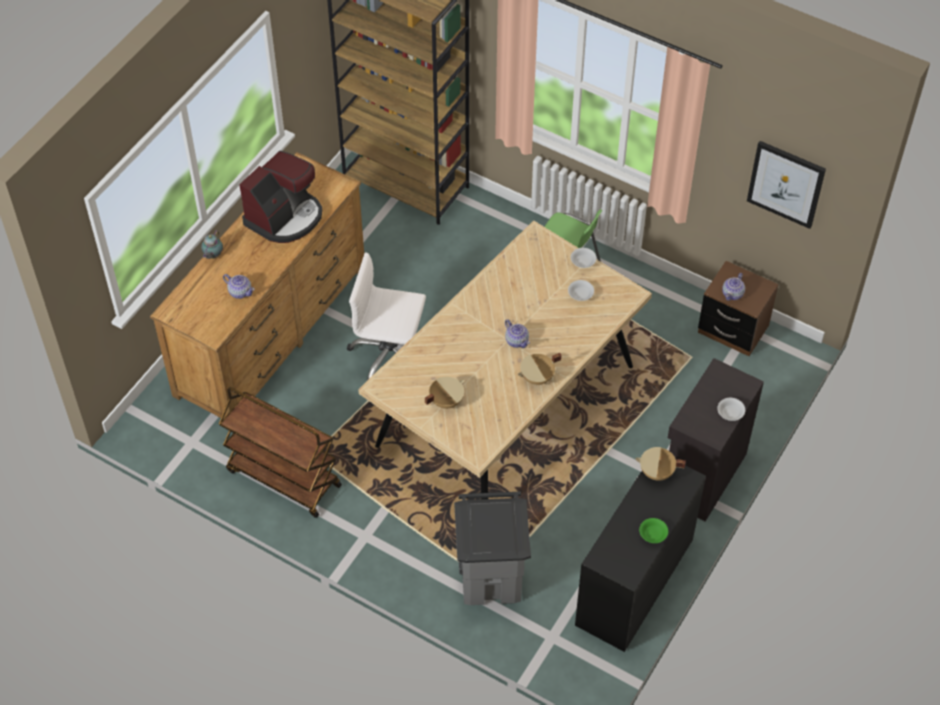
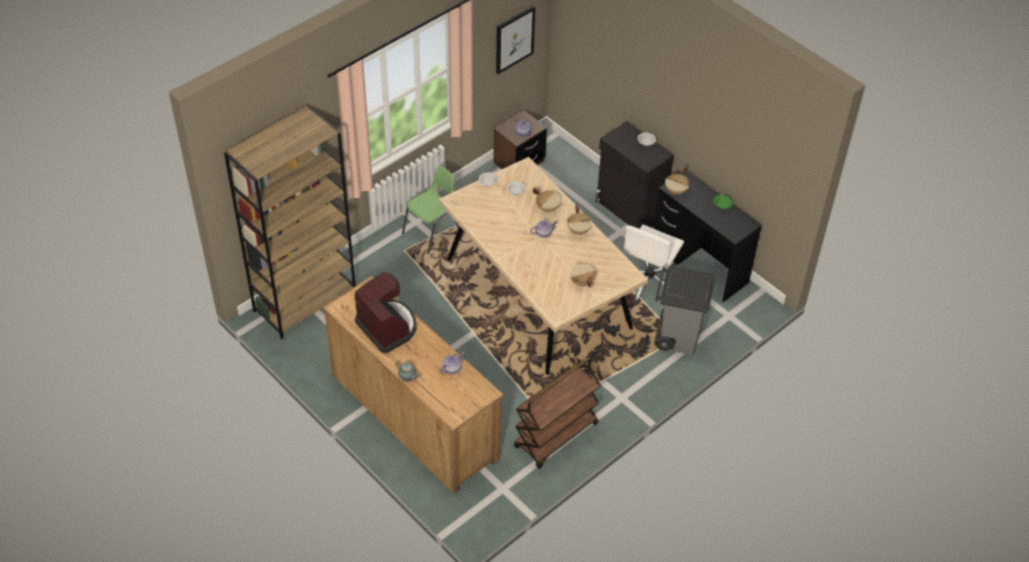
camera: 75 degrees left, 5 degrees down
white office chair [347,252,426,380] -> white office chair moved to [624,225,684,305]
none -> beige cooking pot [533,187,562,212]

